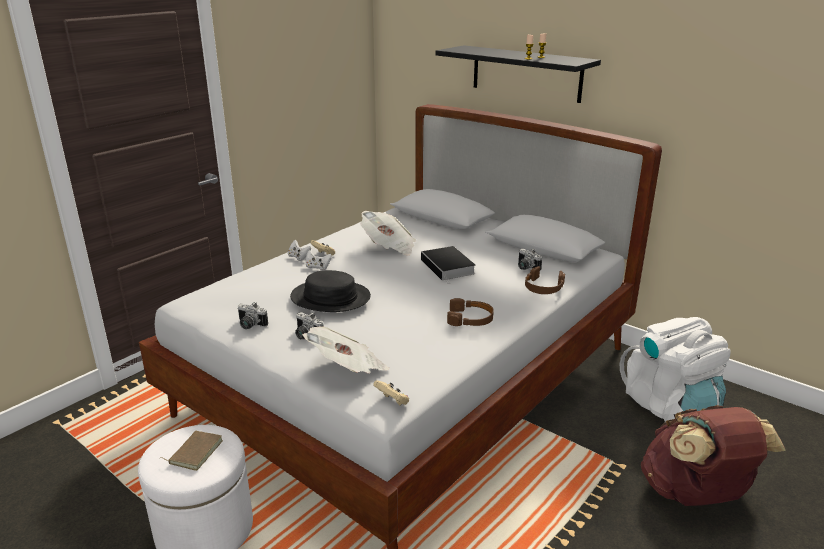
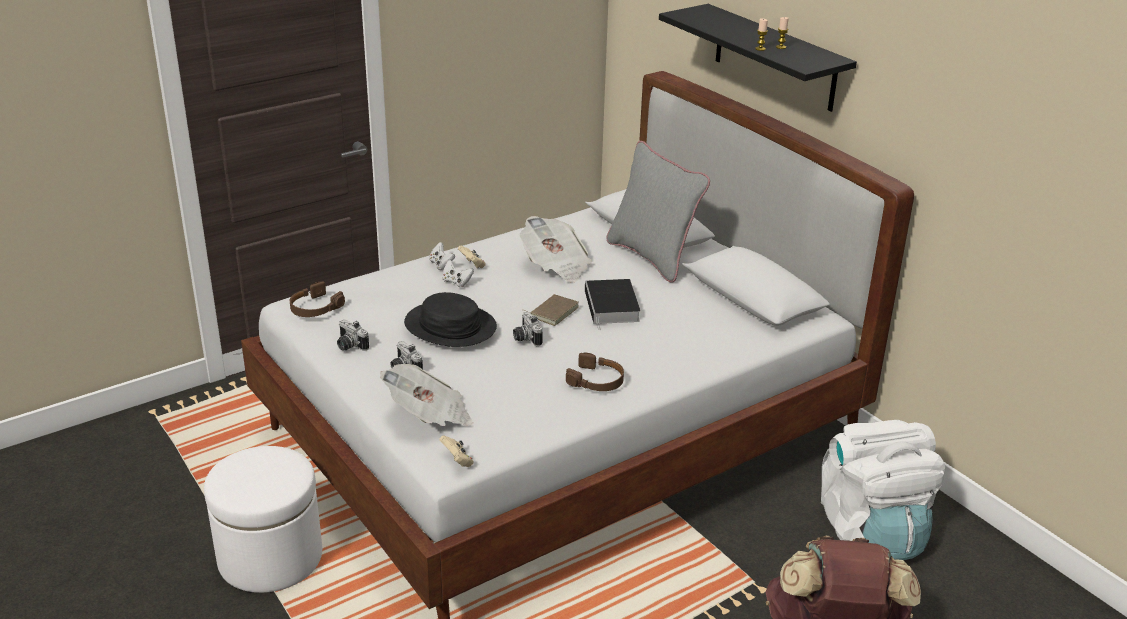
camera: 15 degrees right, 5 degrees up
brown book [160,431,223,471] -> brown book moved to [525,294,579,326]
camera [518,249,542,271] -> camera moved to [513,312,543,346]
brown headphones [525,266,565,294] -> brown headphones moved to [290,281,345,317]
none -> grey pillow [606,141,710,283]

